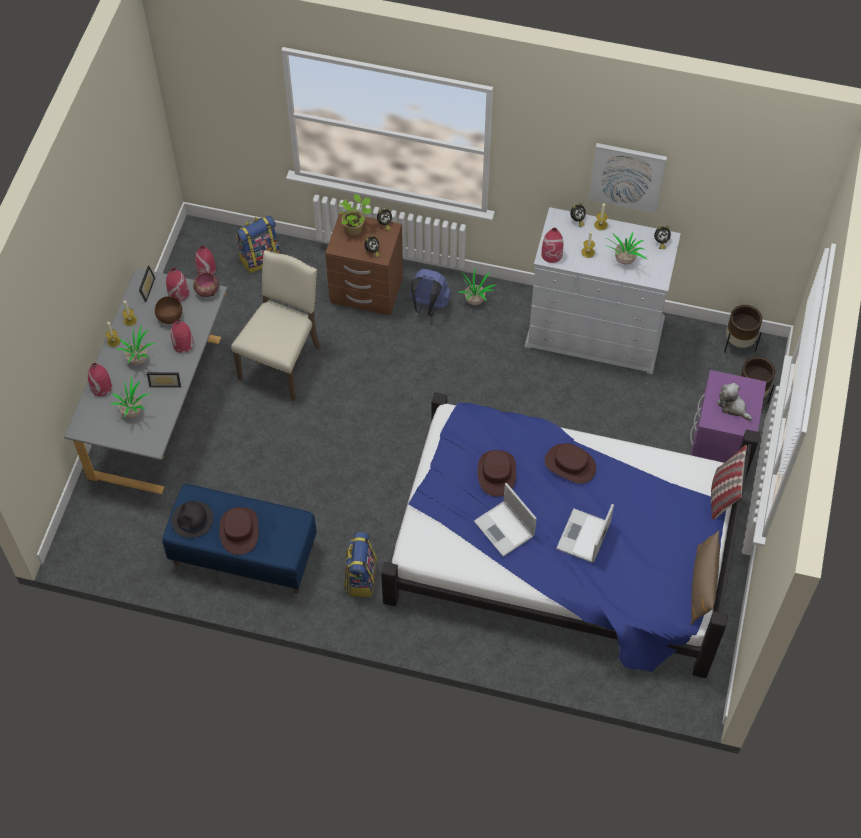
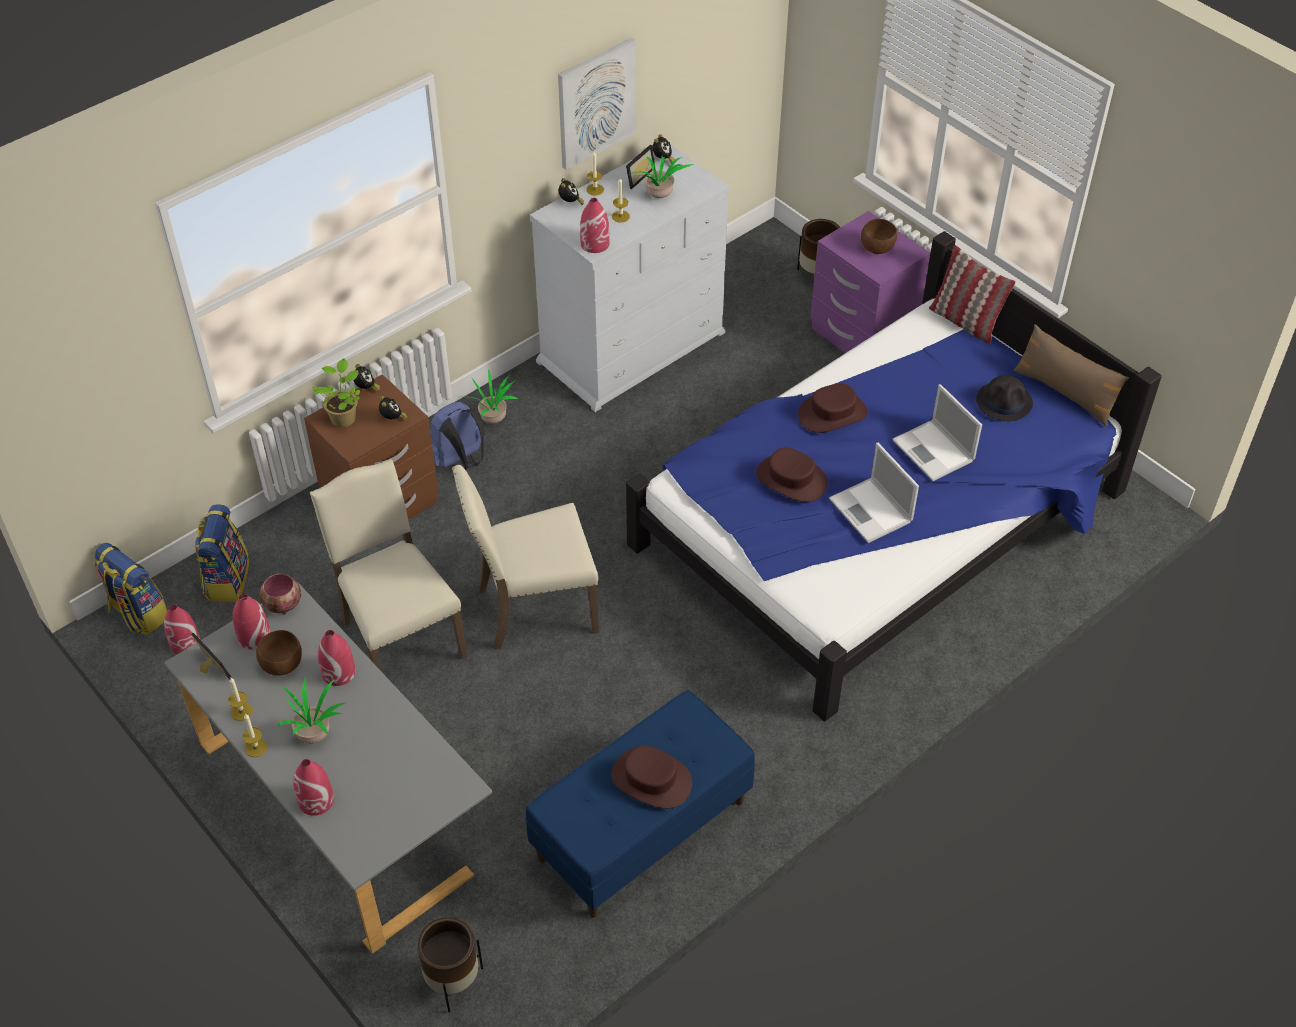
camera: 55 degrees left, 10 degrees down
potted plant [111,377,152,418] -> none
picture frame [147,372,181,387] -> picture frame moved to [626,145,654,189]
black hat [171,501,214,538] -> black hat moved to [976,375,1033,421]
backpack [344,532,377,597] -> backpack moved to [94,543,168,635]
laptop [474,483,537,557] -> laptop turned 60 degrees clockwise [829,443,919,543]
plush toy [717,383,752,421] -> brown bowl [861,219,897,254]
brown planter [724,305,762,353] -> brown planter moved to [417,917,483,1012]
none -> beige chair [452,465,599,650]

